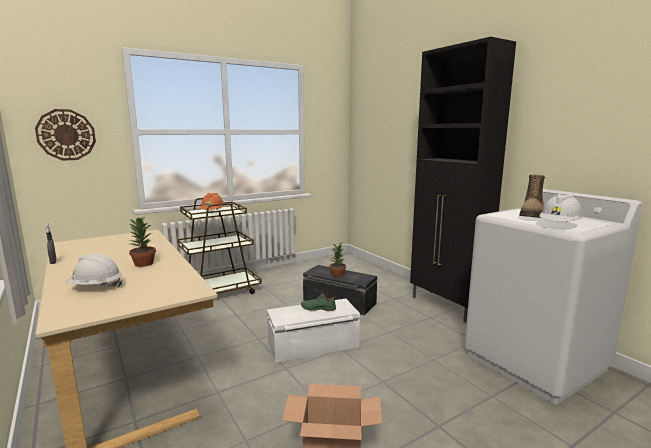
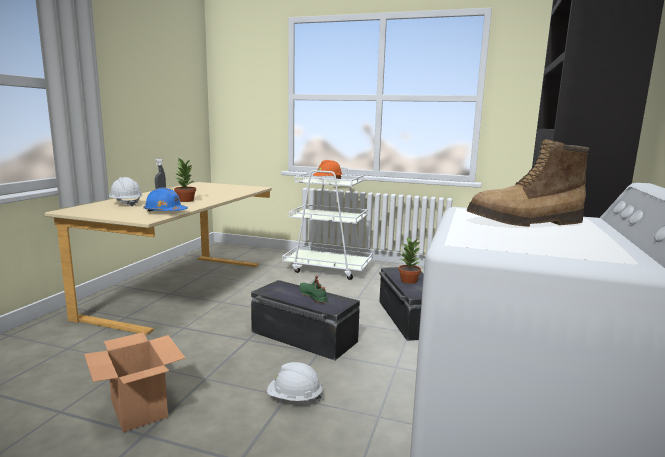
camera: 50 degrees right, 0 degrees up
wall clock [35,109,96,161] -> none
brown cart [177,198,261,294] -> white cart [282,167,373,280]
white storage box [267,299,360,363] -> black storage box [251,280,360,360]
white hard hat [539,194,583,223] -> white hard hat moved to [267,362,323,402]
none -> blue hard hat [143,188,188,212]

